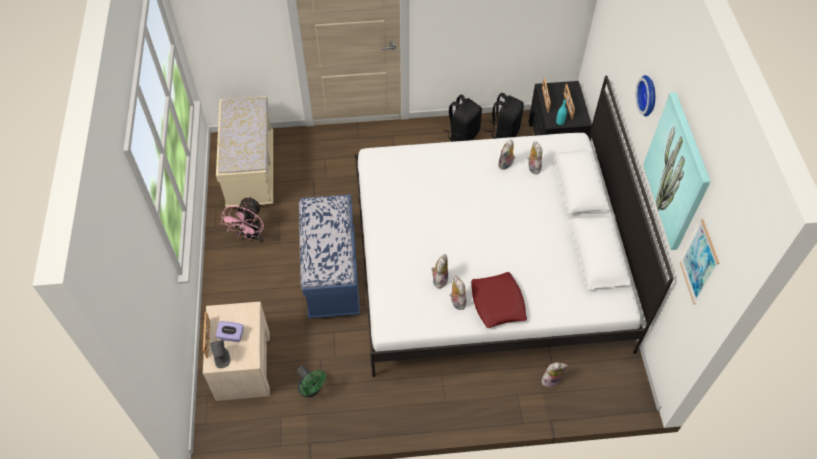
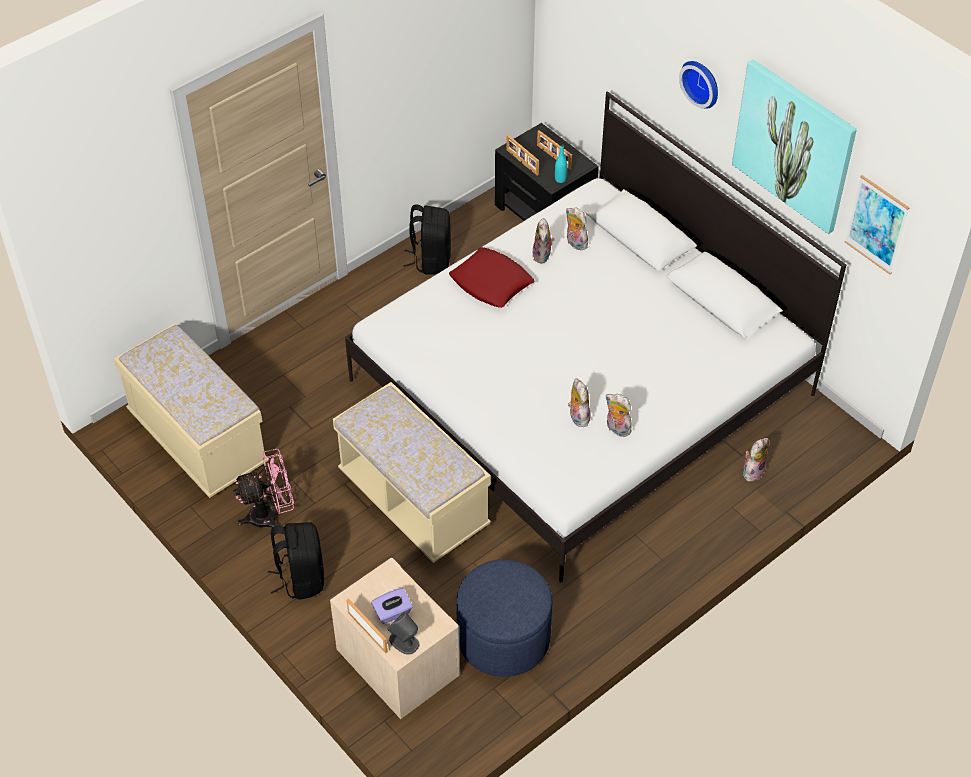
camera: 35 degrees left, 5 degrees down
pink fan [220,196,264,243] -> pink fan turned 90 degrees counterclockwise [233,449,294,528]
green fan [297,366,326,398] -> blue ottoman [456,559,553,677]
blue bench [299,194,360,319] -> beige bench [333,382,491,563]
red pillow [471,272,527,328] -> red pillow moved to [449,247,535,308]
black backpack [485,93,524,139] -> black backpack moved to [268,522,324,599]

